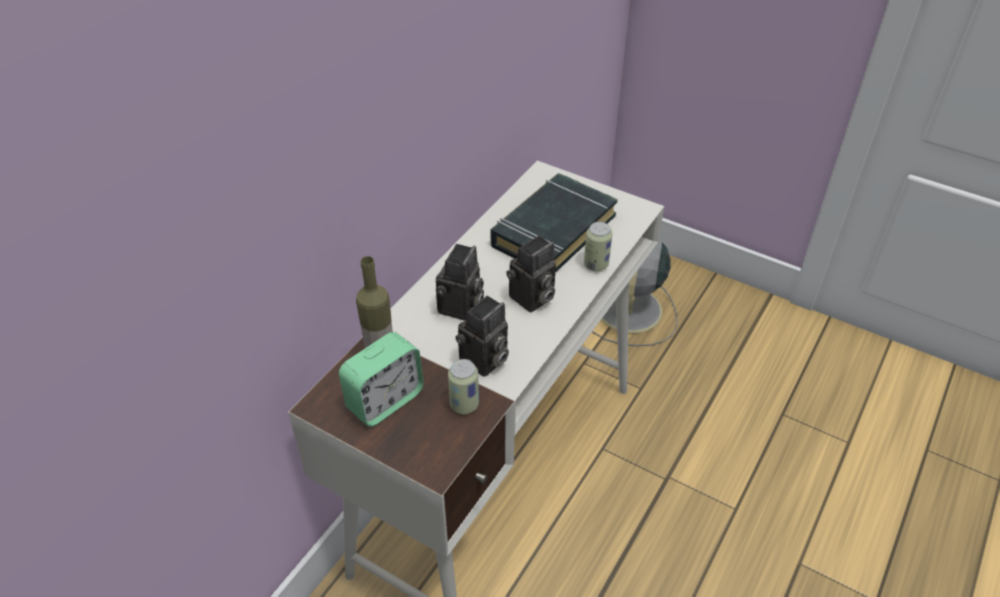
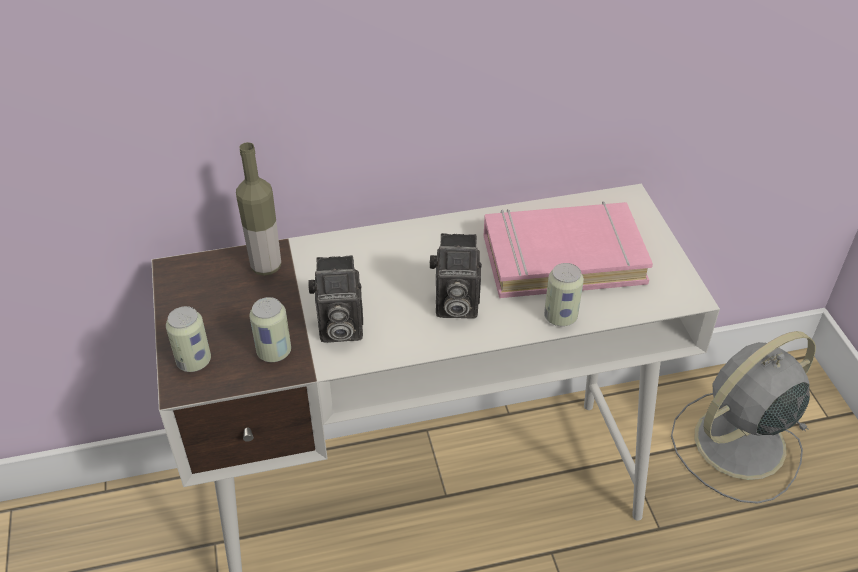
camera: 45 degrees right, 0 degrees up
alarm clock [339,332,424,427] -> none
camera [436,244,484,321] -> none
black book [491,173,618,272] -> pink book [484,201,653,298]
none -> can [166,306,211,372]

